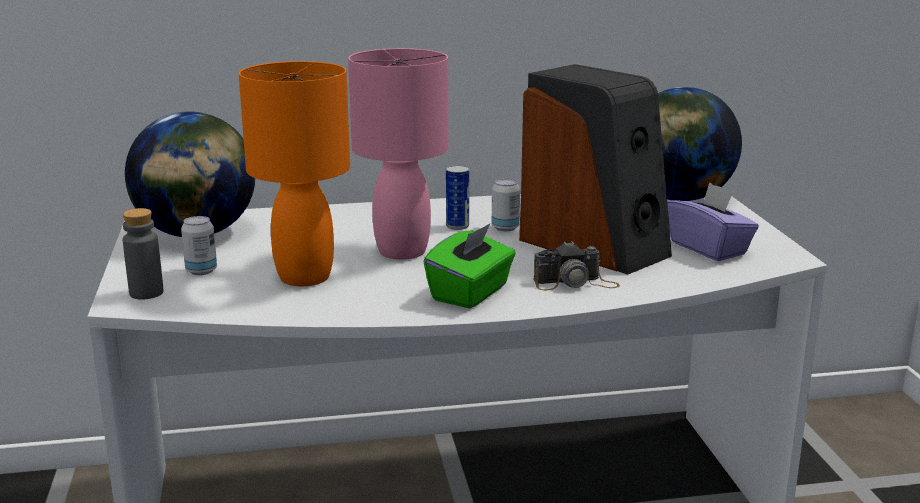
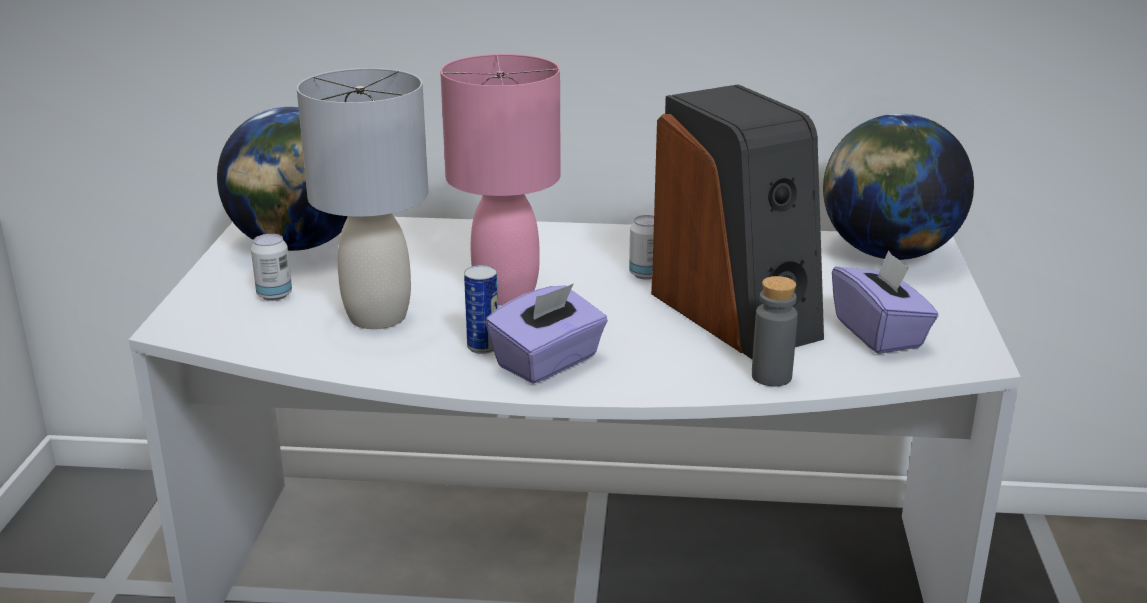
camera: 15 degrees right, 5 degrees up
grey bottle [123,208,163,300] -> grey bottle moved to [752,276,798,386]
orange table lamp [239,61,350,286] -> grey table lamp [297,68,429,329]
green tissue box [423,223,516,309] -> purple tissue box [485,283,608,384]
can [446,165,469,230] -> can moved to [464,265,498,354]
camera [534,241,620,290] -> none

